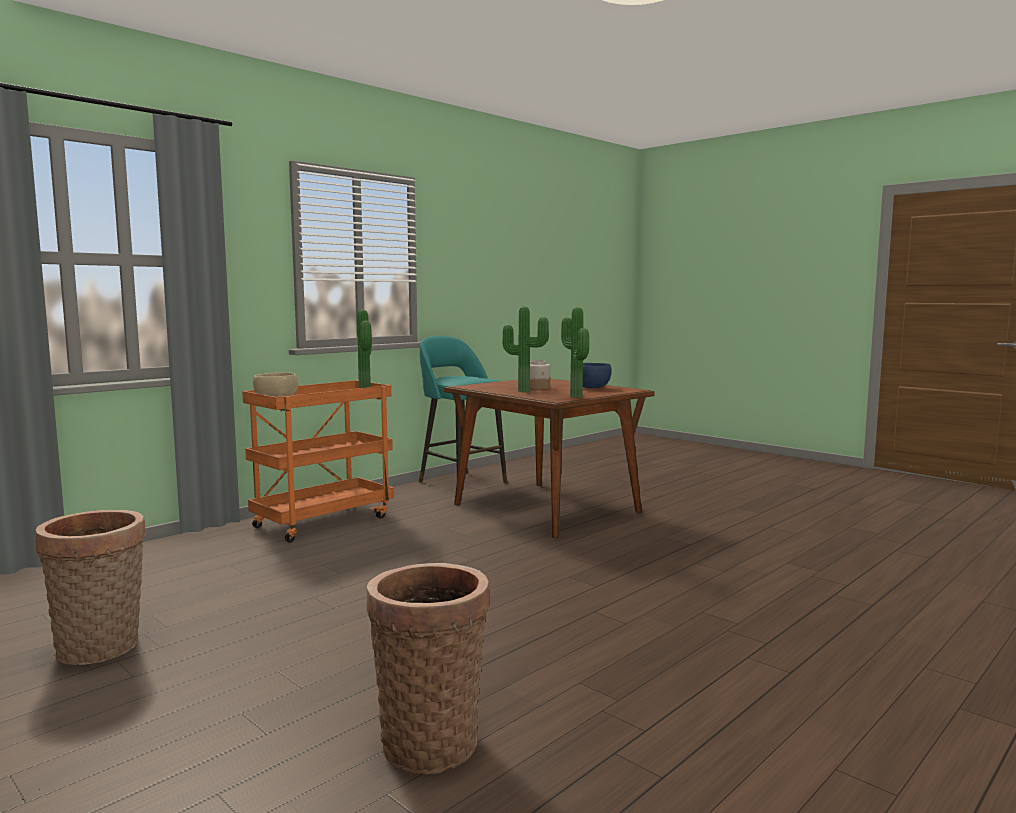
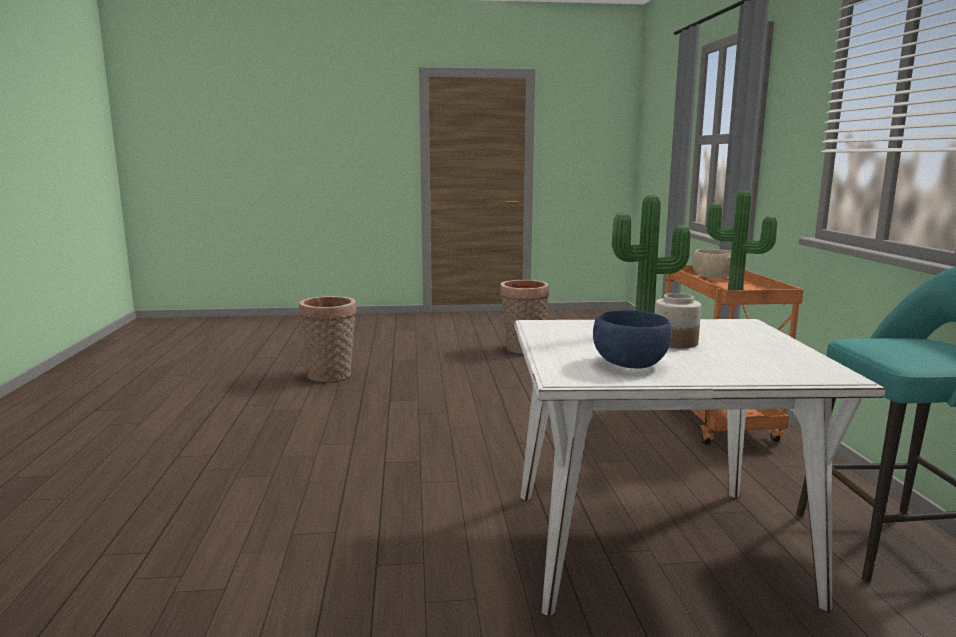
camera: 130 degrees right, 5 degrees up
brown dining table [444,379,655,538] -> white dining table [514,319,885,616]
potted plant [561,307,589,398] -> none

